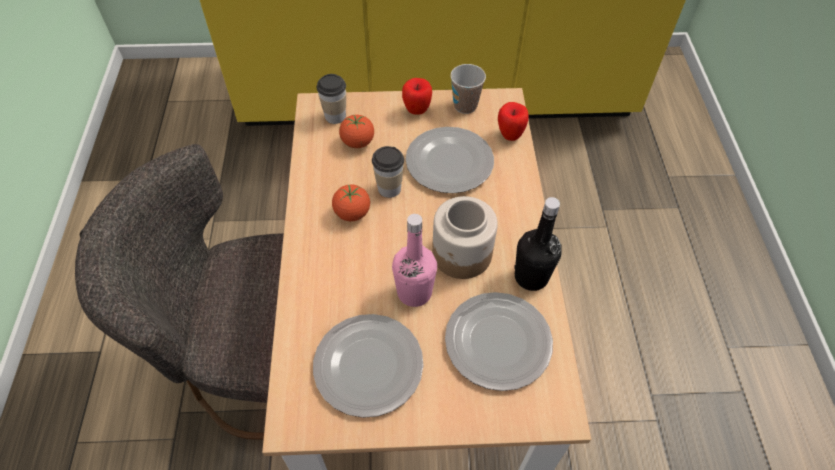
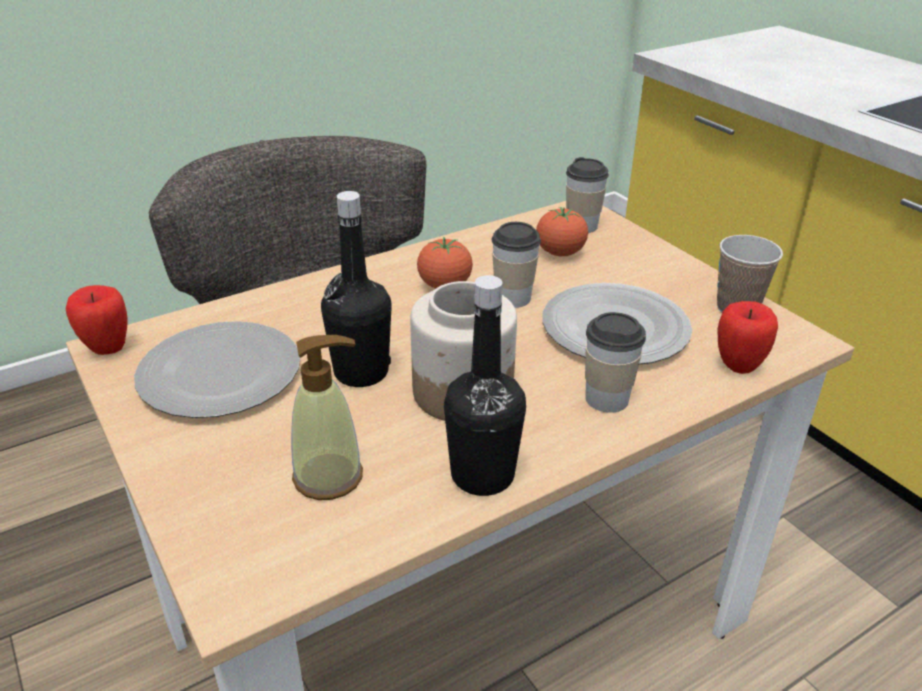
camera: 60 degrees right, 20 degrees down
pink bottle [392,214,437,307] -> black bottle [321,191,392,387]
apple [402,78,432,115] -> apple moved to [65,285,128,355]
plate [445,292,553,391] -> soap dispenser [291,335,363,500]
none -> cup [585,312,646,413]

